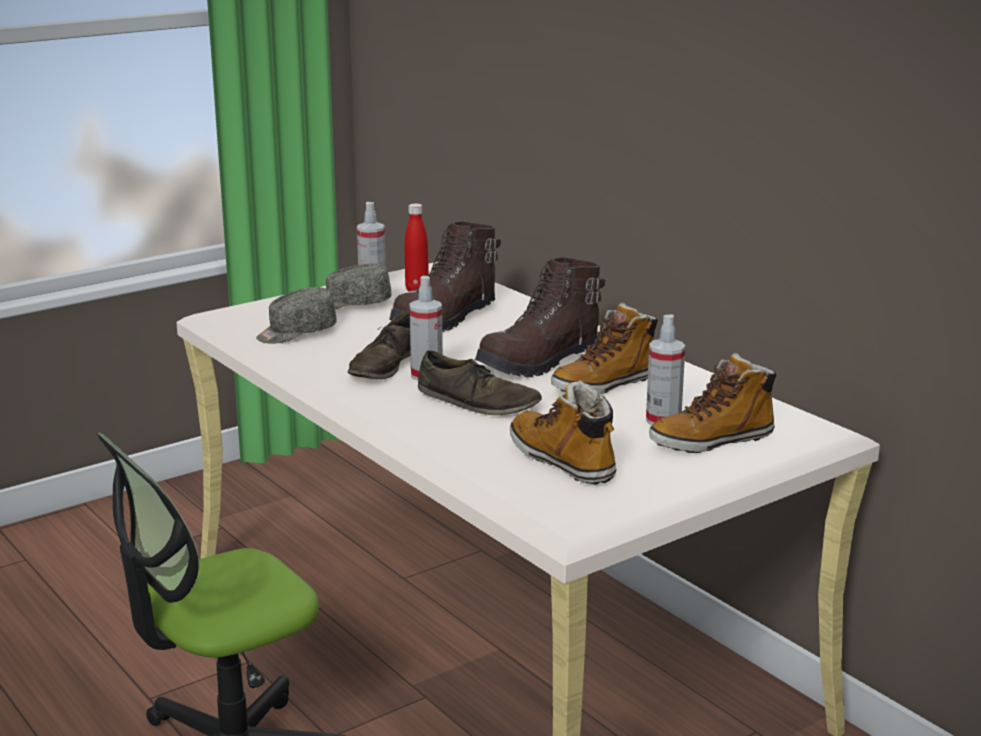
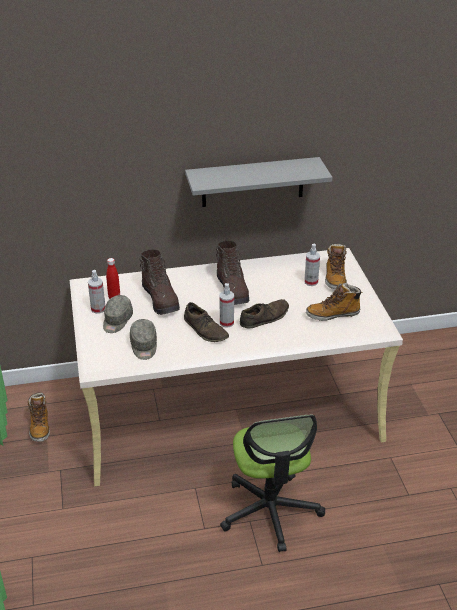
camera: 65 degrees left, 15 degrees up
boot [551,302,658,394] -> boot moved to [28,392,50,442]
none -> grey shelf [185,157,332,207]

